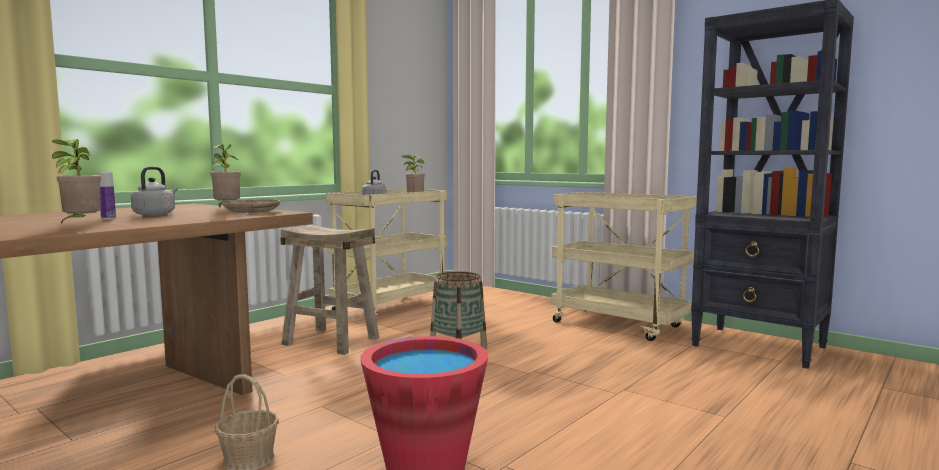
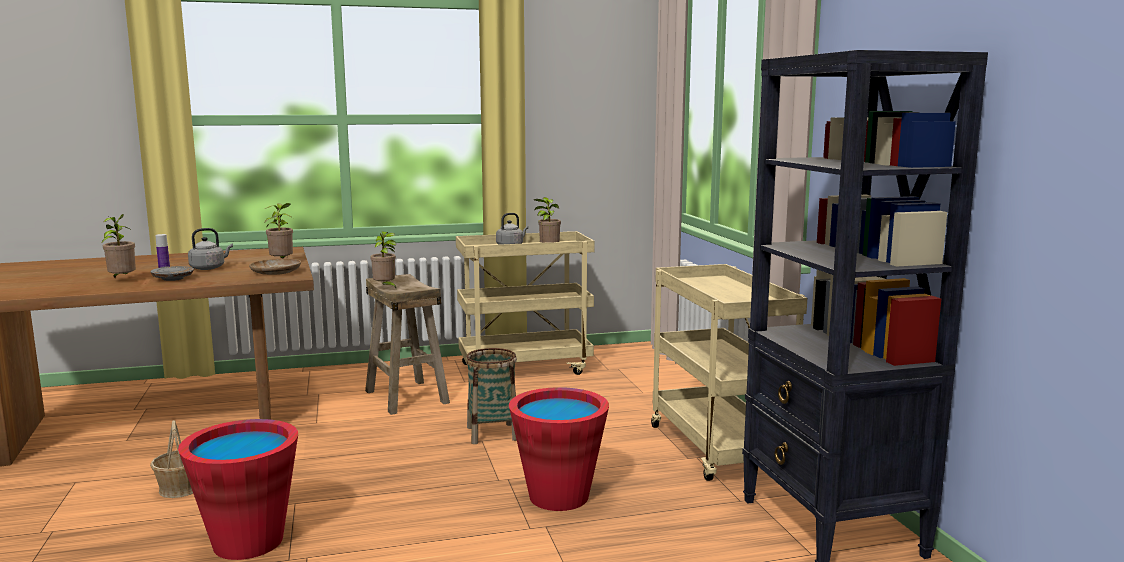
camera: 35 degrees right, 5 degrees up
none -> grey plate [150,266,194,281]
none -> potted plant [370,231,396,288]
none -> red bucket [509,387,609,511]

